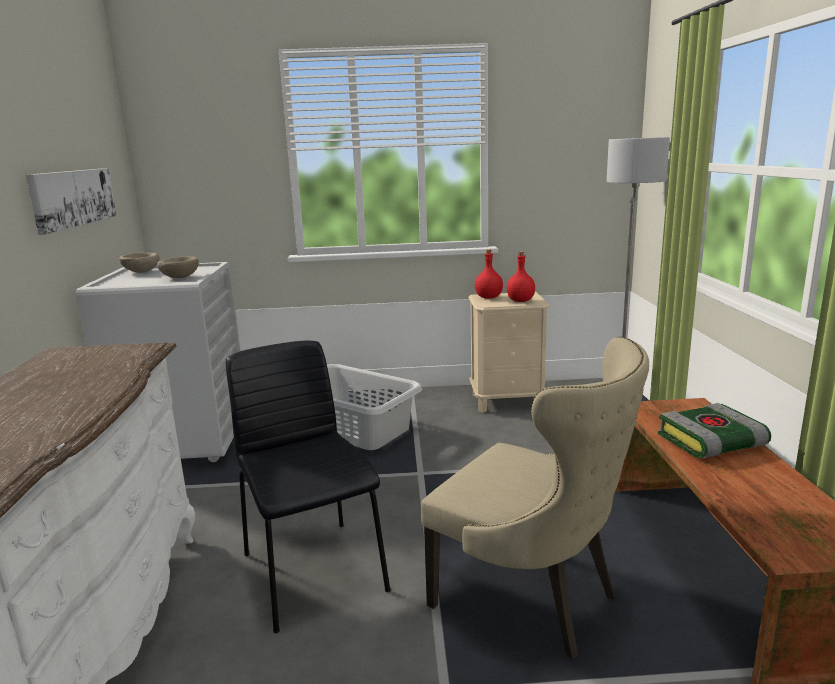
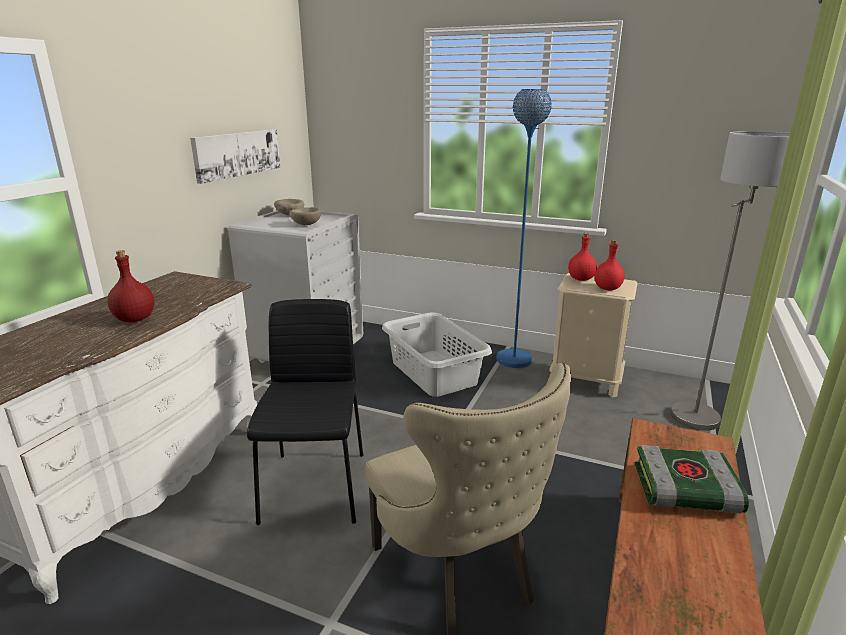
camera: 25 degrees right, 5 degrees up
none -> red bottle [107,250,154,323]
none -> blue floor lamp [497,89,552,368]

